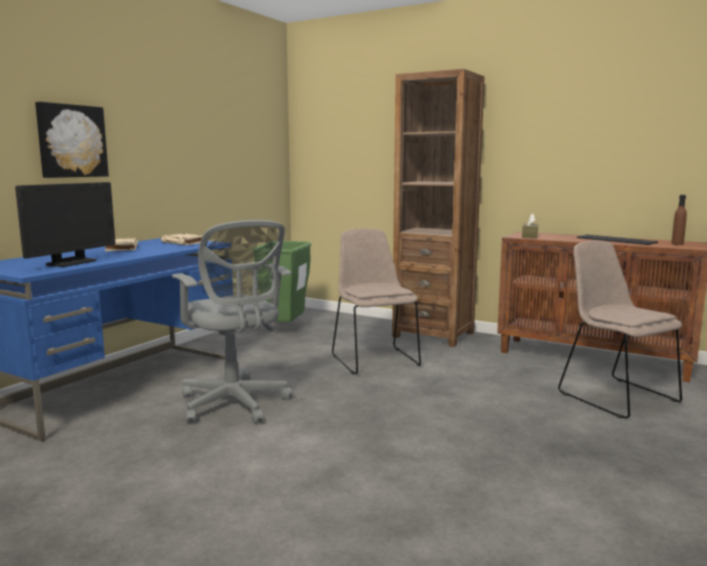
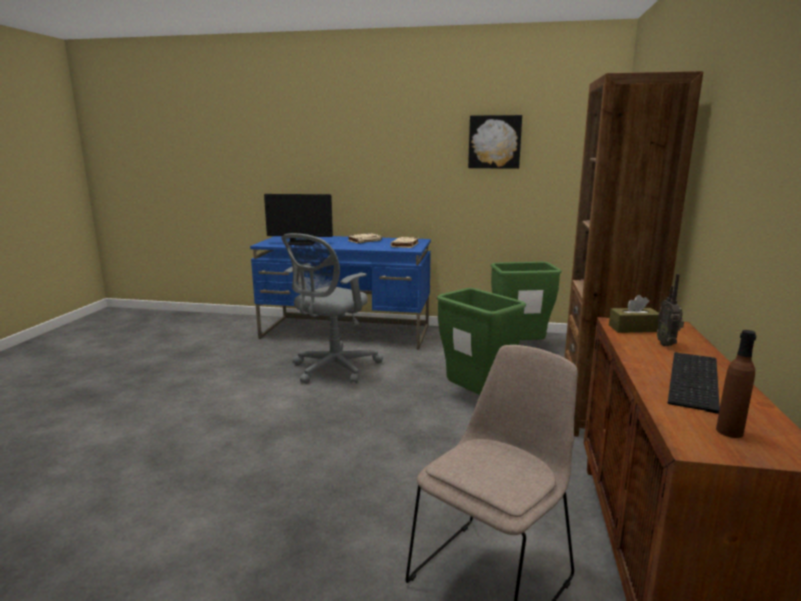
camera: 70 degrees right, 5 degrees up
picture [35,102,109,178] -> picture moved to [468,115,522,169]
beige chair [332,228,421,375] -> green trash can [437,288,526,395]
none -> radio [657,274,684,346]

